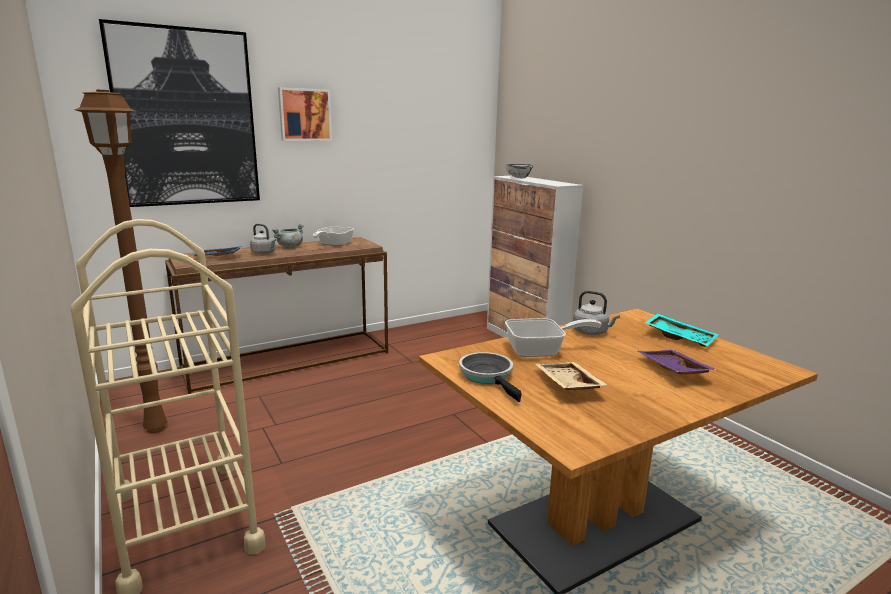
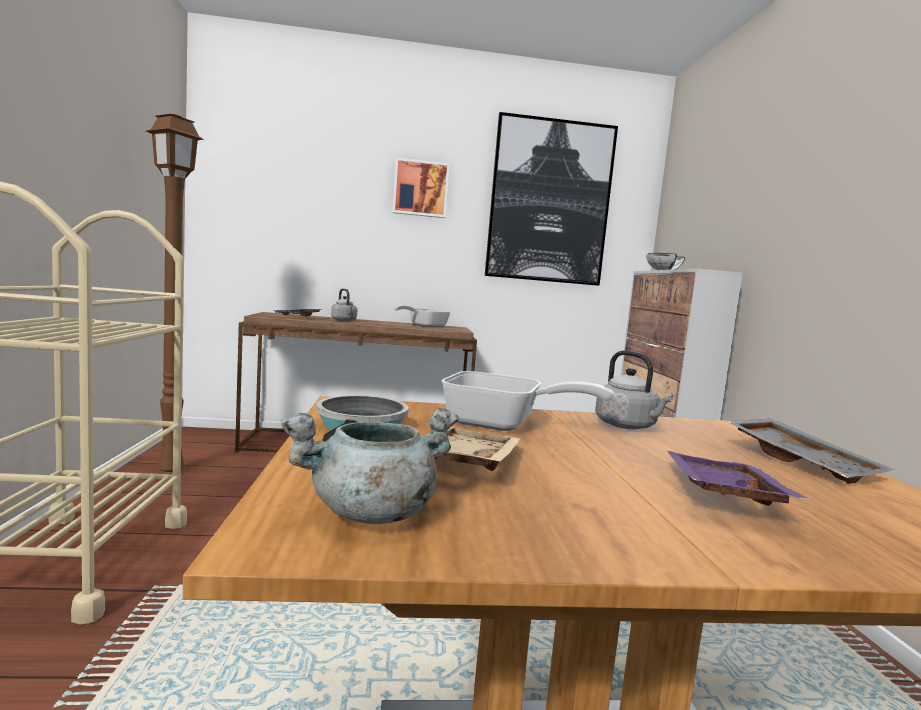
camera: 25 degrees right, 10 degrees down
picture [99,19,260,207] -> picture moved to [485,112,618,286]
grey cooking pot [272,224,304,248] -> grey cooking pot moved to [281,408,459,524]
turquoise tray [644,313,719,347] -> grey tray [726,418,895,484]

